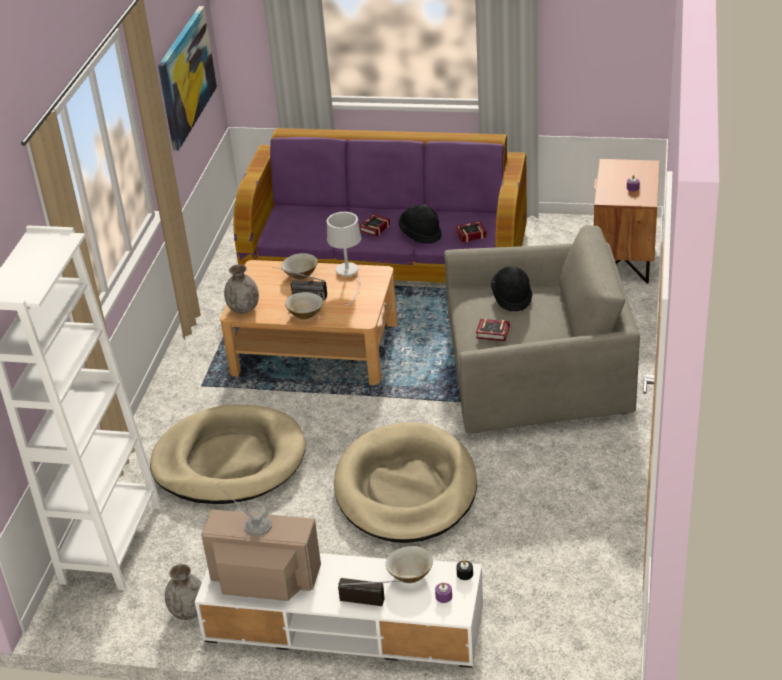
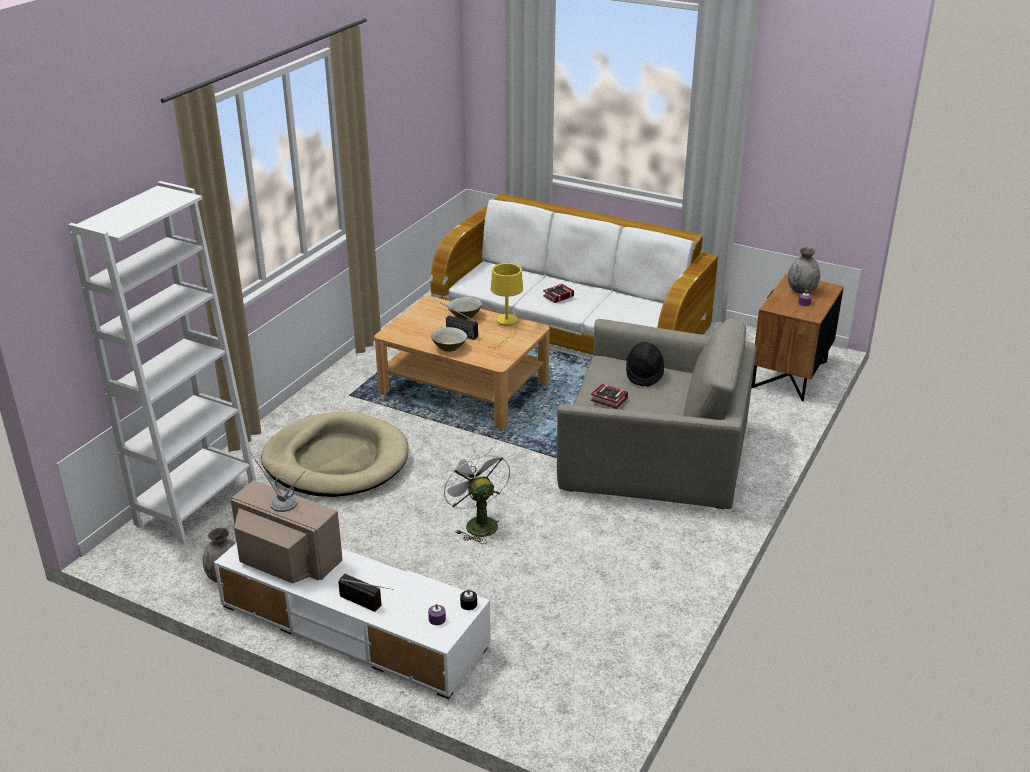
camera: 15 degrees right, 5 degrees down
picture [158,6,217,151] -> none
grey vase [224,264,259,314] -> grey vase moved to [788,247,820,294]
purple sofa [233,128,527,283] -> white sofa [430,194,718,355]
white table lamp [326,212,361,305] -> yellow table lamp [488,263,523,348]
beige dog bed [334,422,477,543] -> white fan [441,448,510,544]
beige bowl [386,546,433,583] -> none
black hat [399,204,442,244] -> none
book [455,221,487,242] -> none

